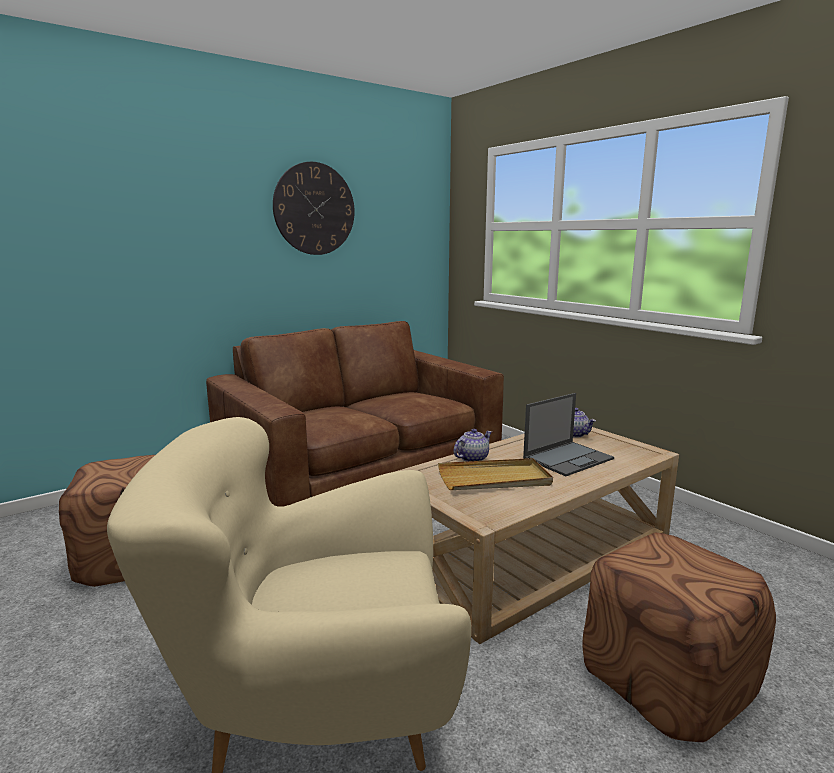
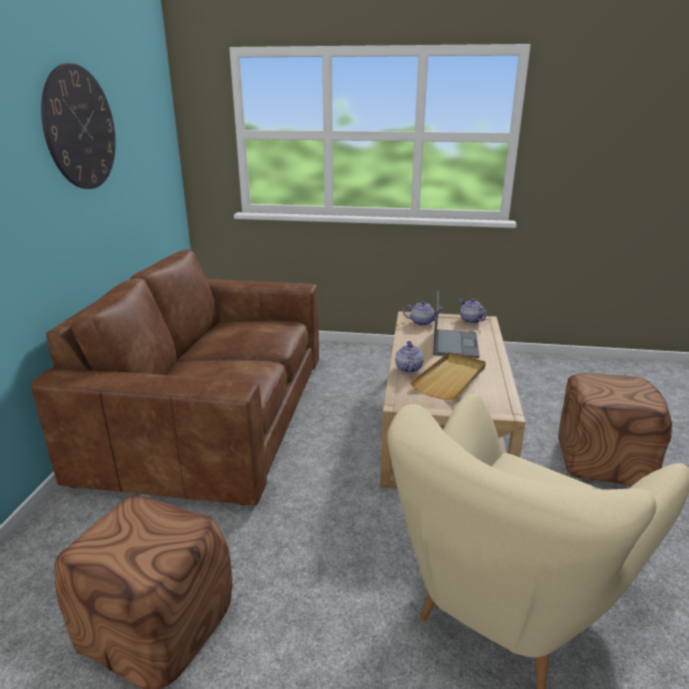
camera: 45 degrees left, 10 degrees up
none -> teapot [460,299,487,323]

